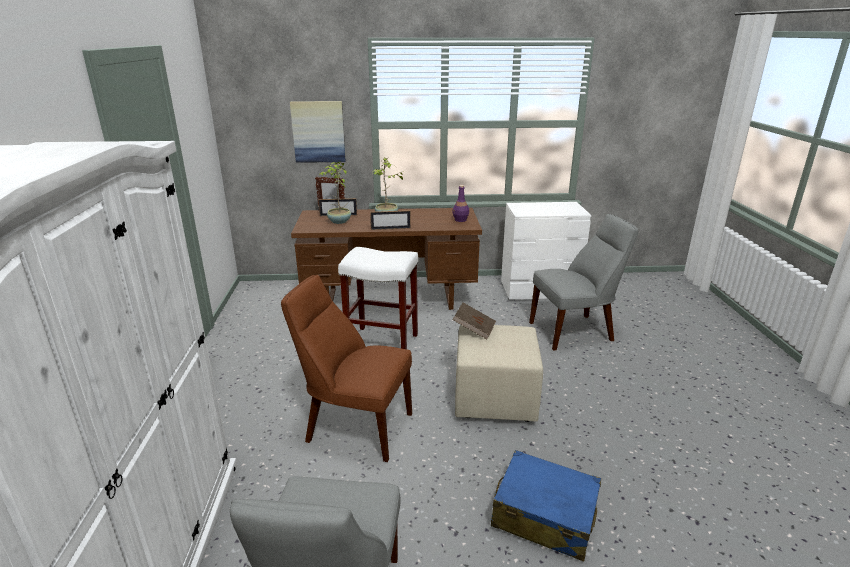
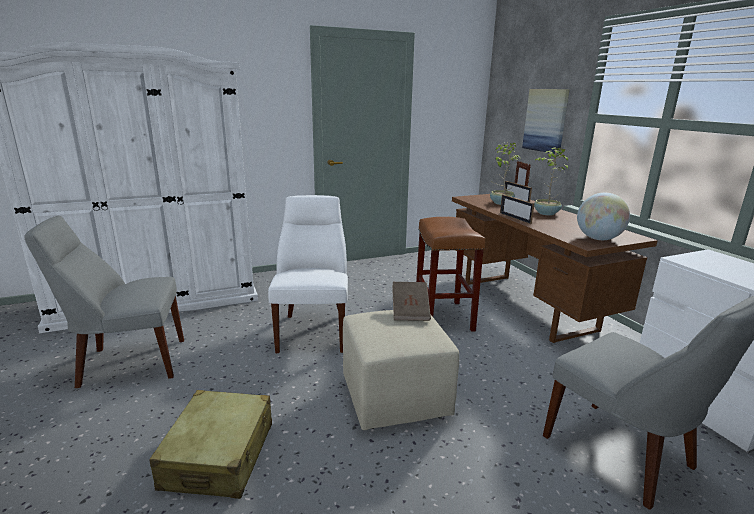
camera: 70 degrees right, 5 degrees down
brown chair [281,275,412,462] -> white chair [268,195,348,353]
white stool [338,247,418,349] -> brown stool [416,217,485,332]
purple bottle [453,185,469,222] -> globe [577,193,630,240]
blue suitcase [491,450,601,562] -> beige suitcase [149,390,272,499]

